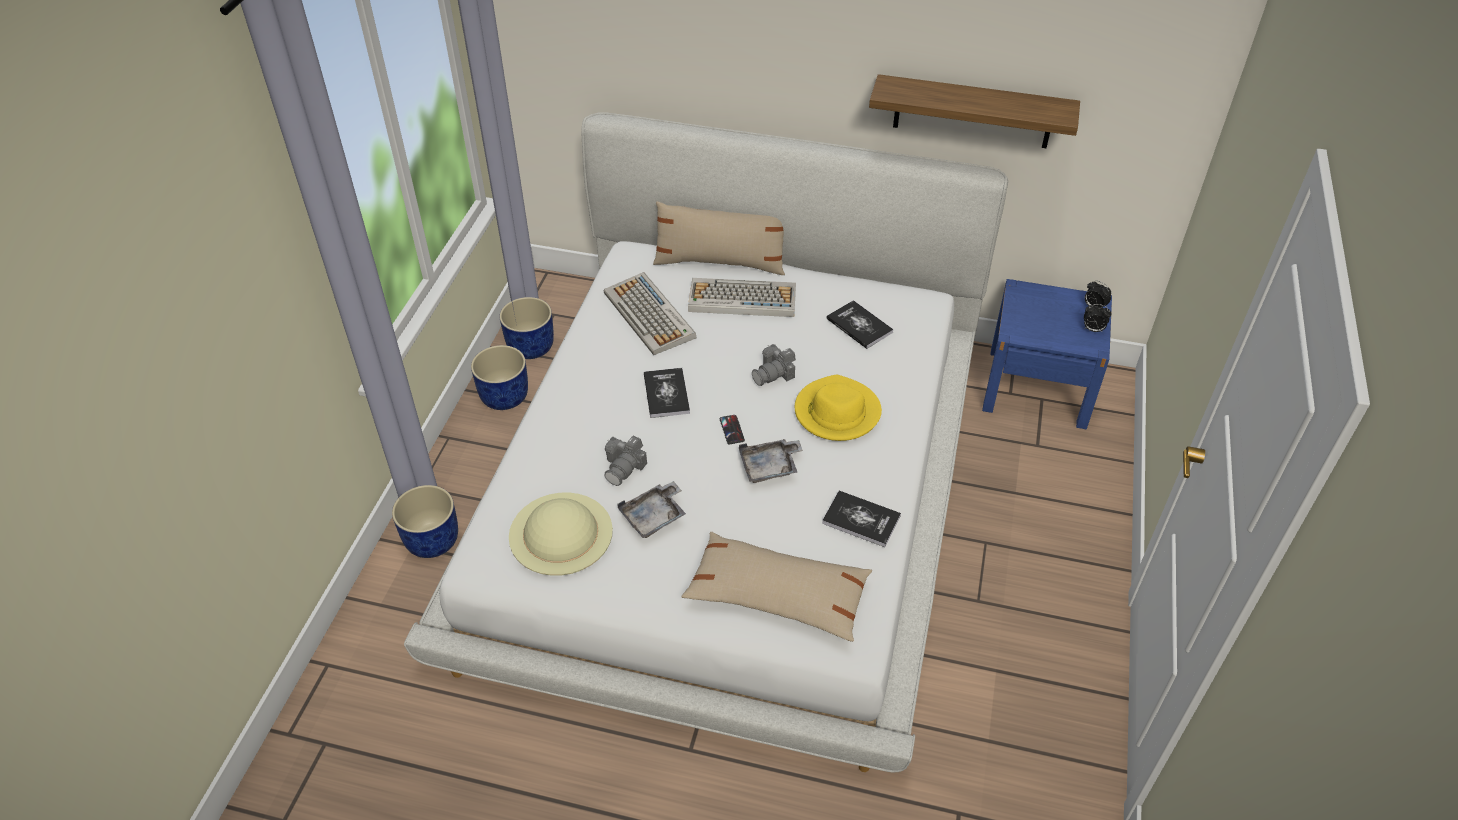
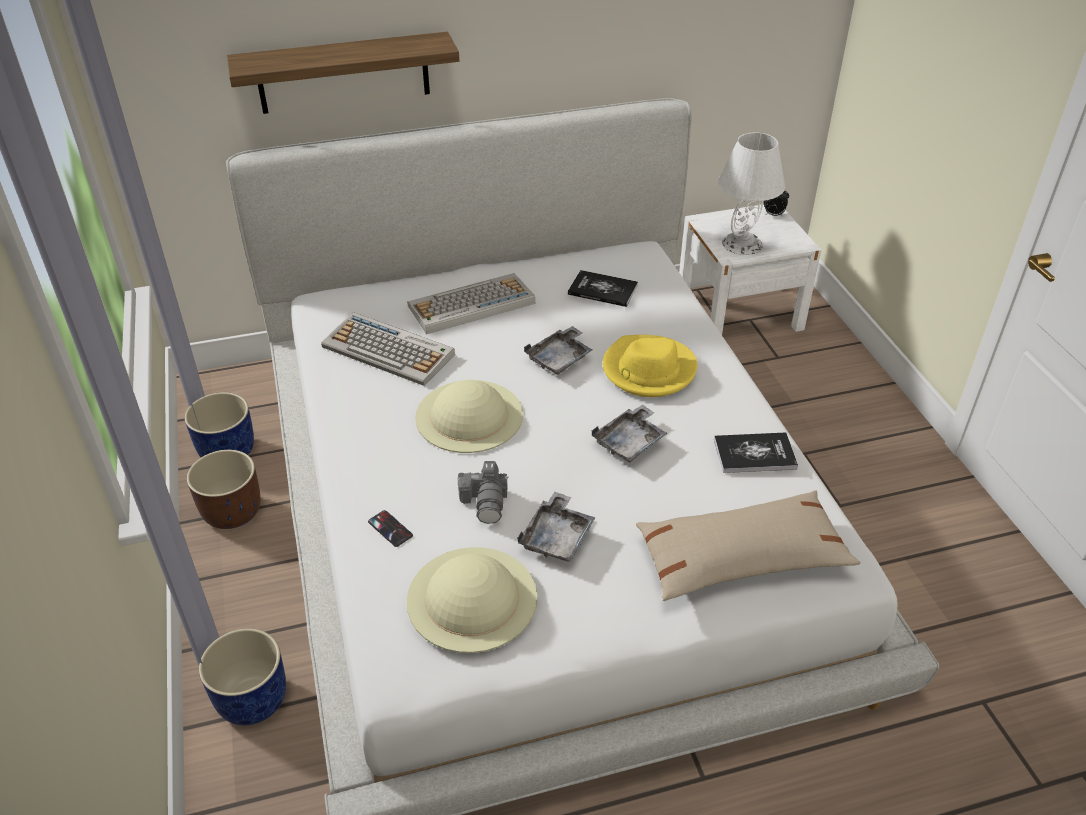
camera: 30 degrees left, 5 degrees down
blue planter [471,345,528,410] -> brown planter [187,450,261,529]
book [644,368,690,418] -> beige hat [415,380,523,453]
beige pillow [653,201,785,275] -> none
phone [720,415,745,444] -> phone moved to [368,510,413,547]
camera [752,344,796,386] -> grey tray [524,326,592,375]
shelf [869,74,1080,148] -> shelf moved to [227,32,459,114]
blue nightstand [982,279,1112,429] -> white nightstand [679,204,821,335]
alarm clock [1084,304,1112,332] -> none
none -> white table lamp [718,133,785,255]

